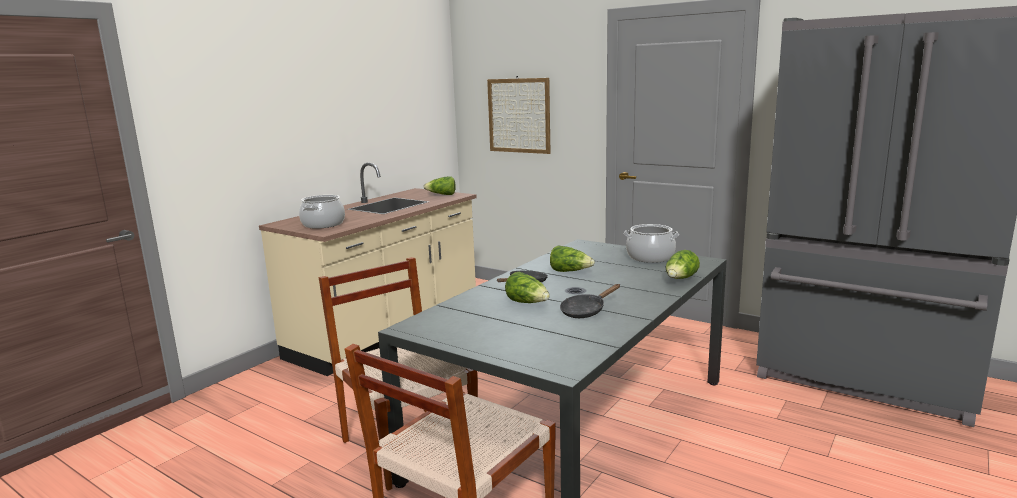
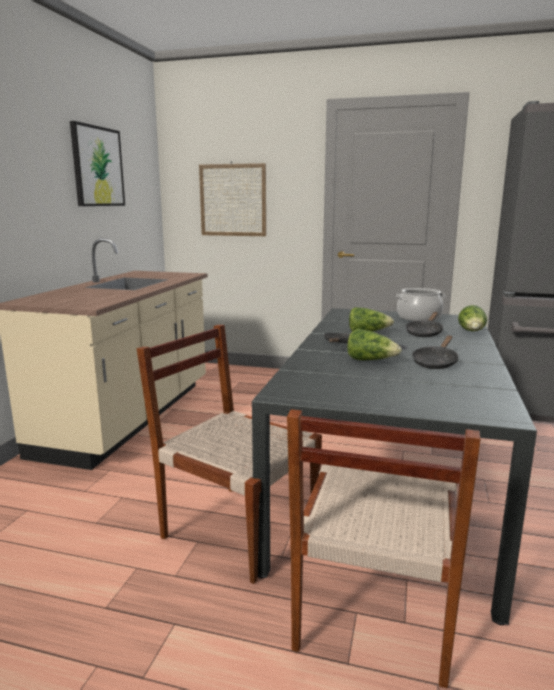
camera: 20 degrees left, 0 degrees up
cooking pot [299,195,345,229] -> none
lettuce [424,176,456,195] -> none
none -> picture [70,121,125,206]
none -> black frying pan [406,312,443,337]

